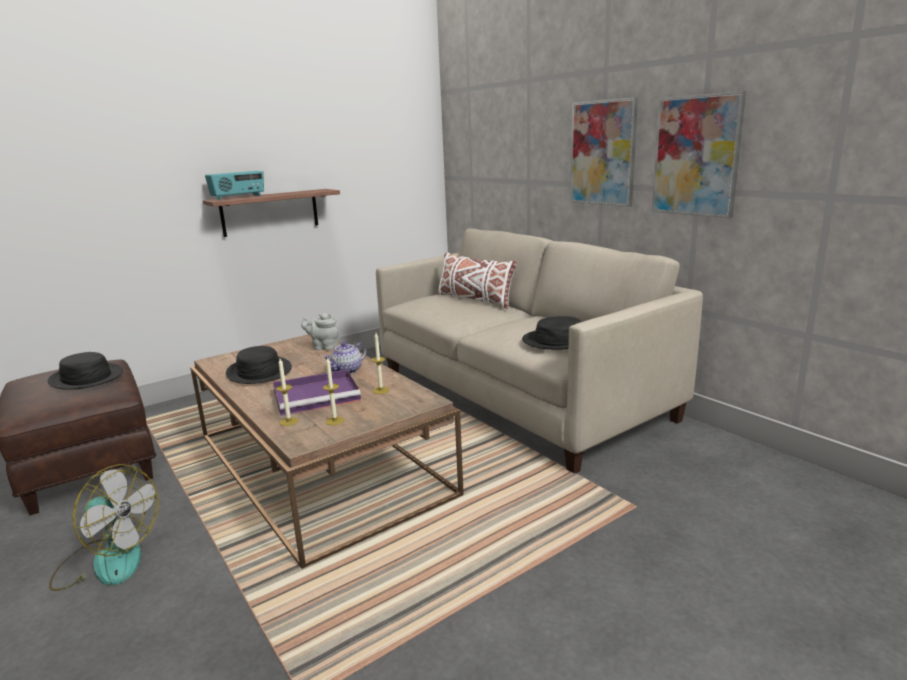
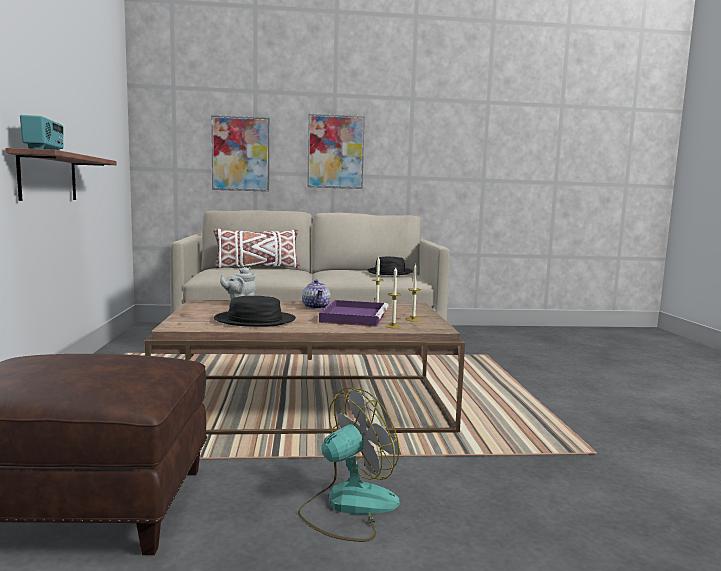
camera: 60 degrees left, 10 degrees down
black hat [48,352,123,390] -> none
picture [652,91,746,219] -> picture moved to [211,115,269,192]

